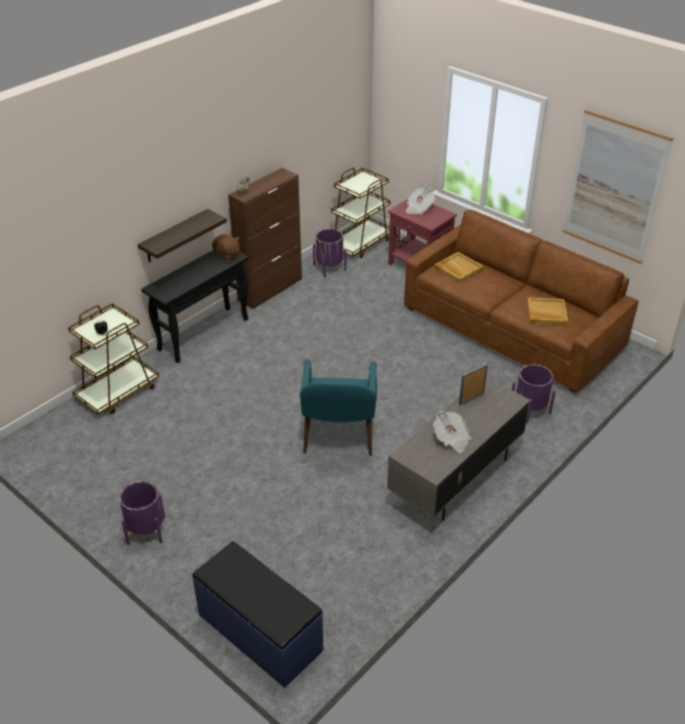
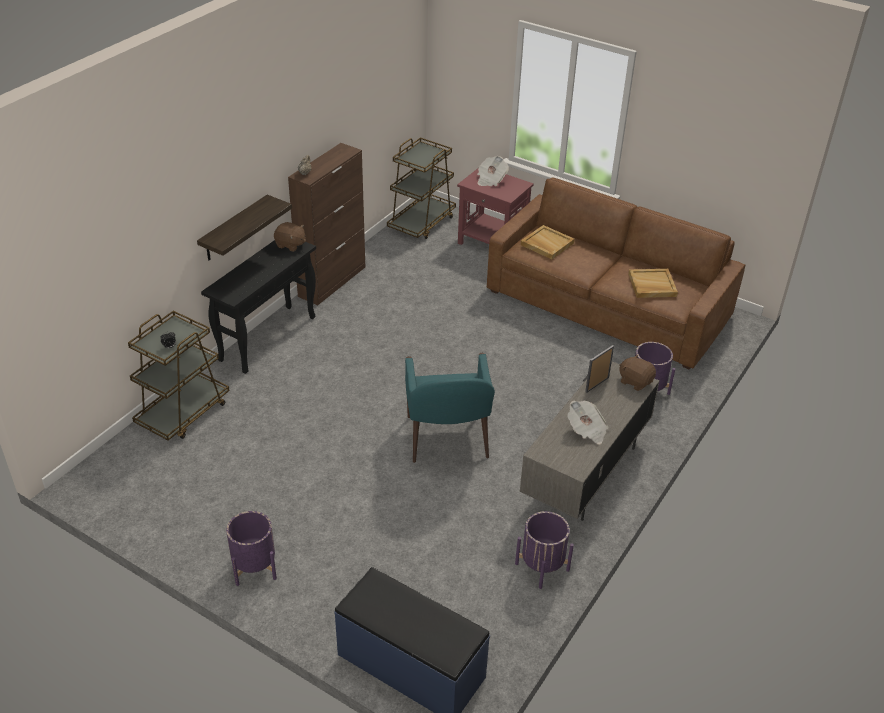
camera: 10 degrees left, 0 degrees up
purple planter [313,229,346,277] -> purple planter moved to [515,511,574,589]
picture [563,109,673,264] -> none
none -> brown plush toy [619,354,656,391]

